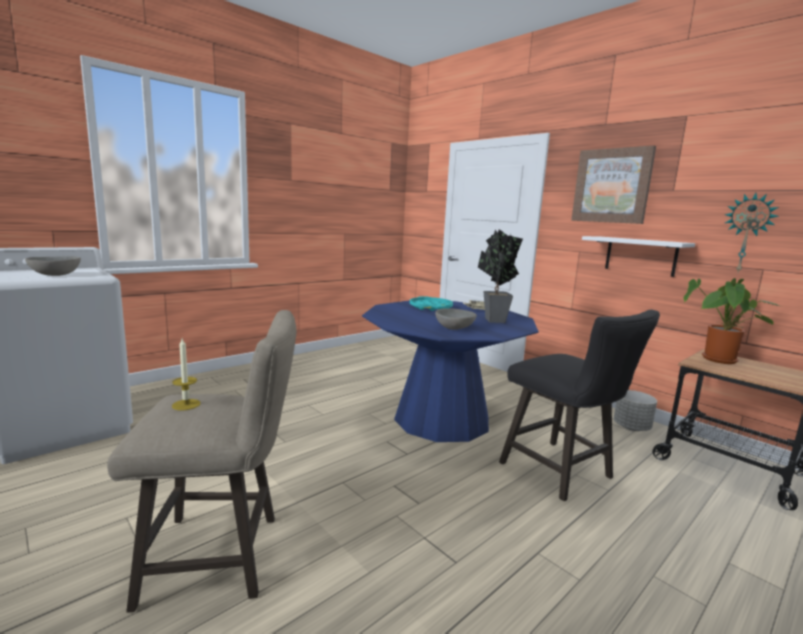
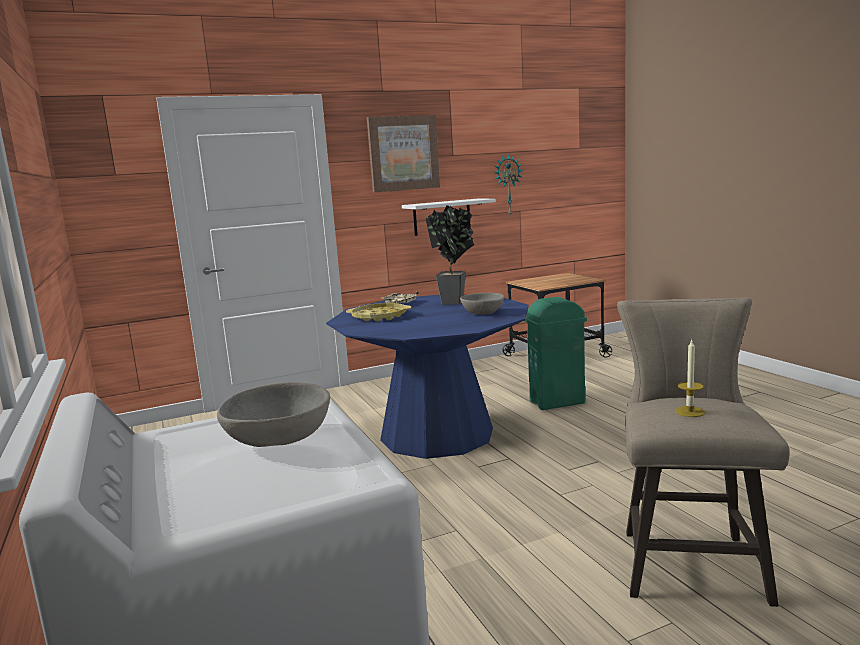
camera: 70 degrees left, 0 degrees up
turquoise tray [410,296,453,311] -> yellow tray [346,303,411,321]
black stool [499,310,660,501] -> green trash can [525,297,587,410]
grey planter [614,390,657,431] -> none
potted plant [683,278,782,364] -> none

